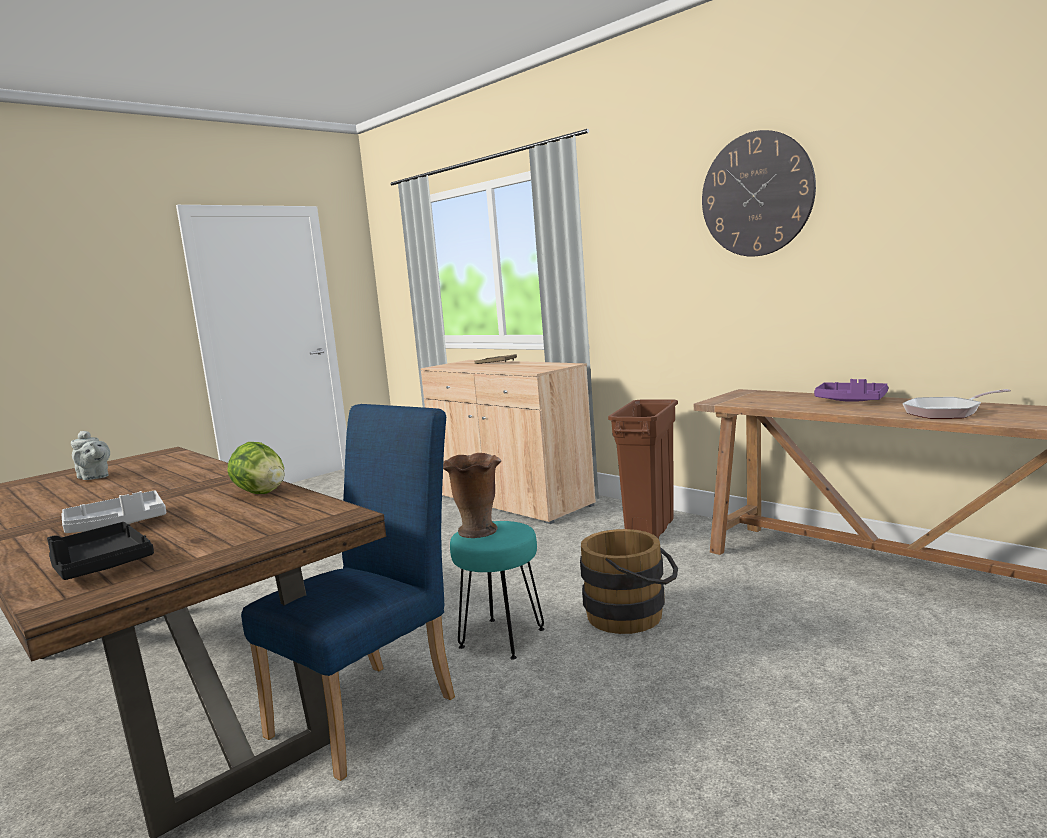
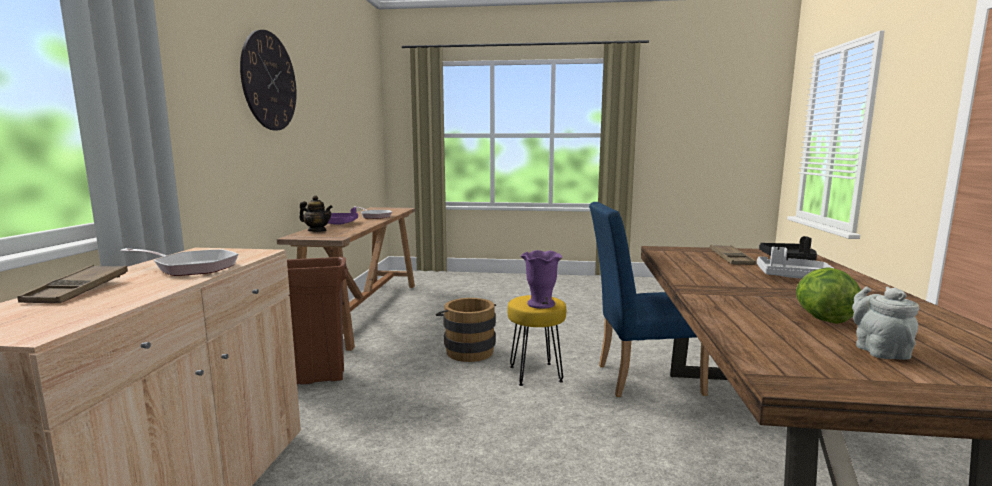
camera: 130 degrees left, 0 degrees up
lettuce [227,442,284,494] -> lettuce moved to [796,268,861,324]
brown vase [443,453,501,538] -> purple vase [521,250,562,309]
turquoise stool [450,521,544,660] -> yellow stool [507,295,566,386]
none -> frying pan [120,248,239,276]
none -> teapot [299,195,333,232]
none -> brown tray [710,245,756,265]

